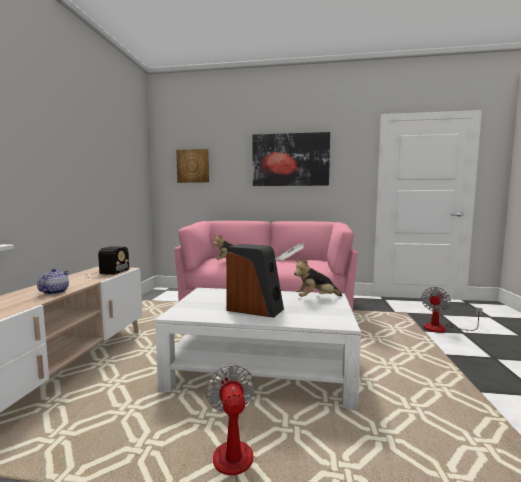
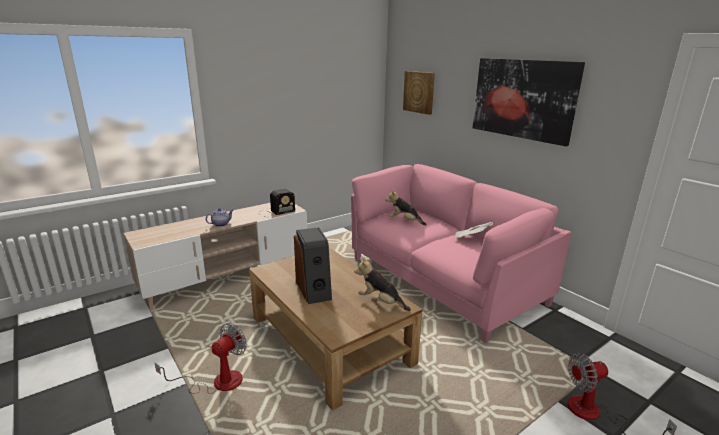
camera: 45 degrees right, 15 degrees up
white coffee table [155,288,361,409] -> brown coffee table [249,248,422,411]

